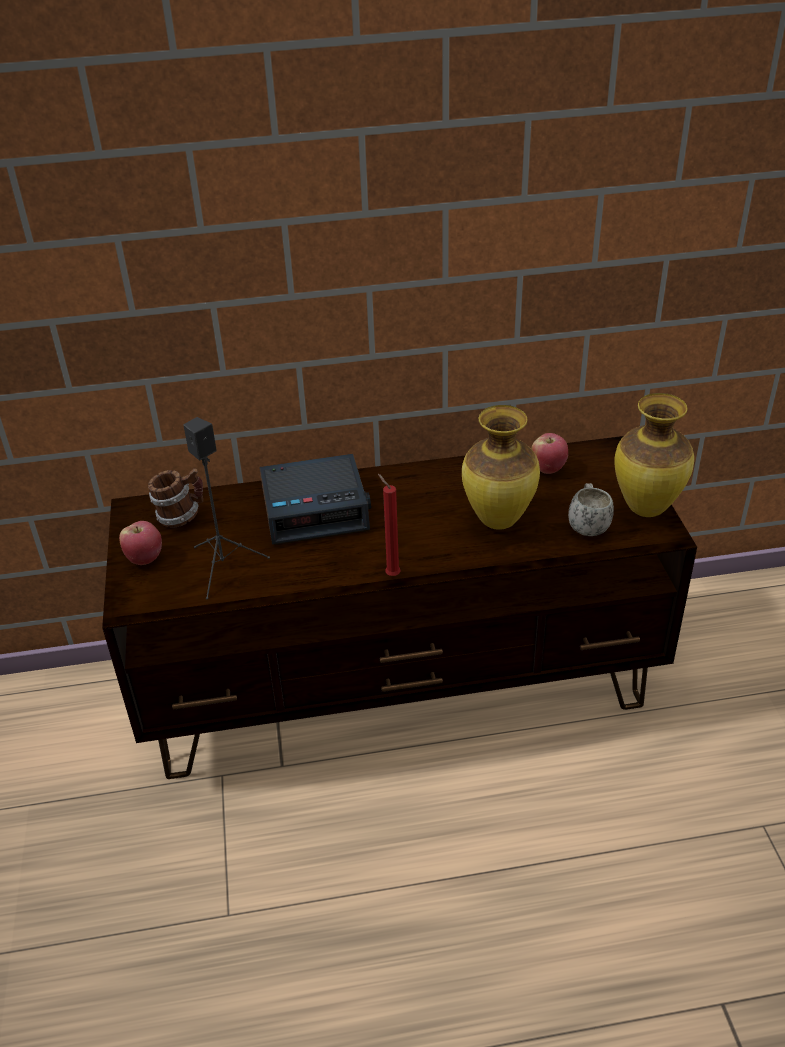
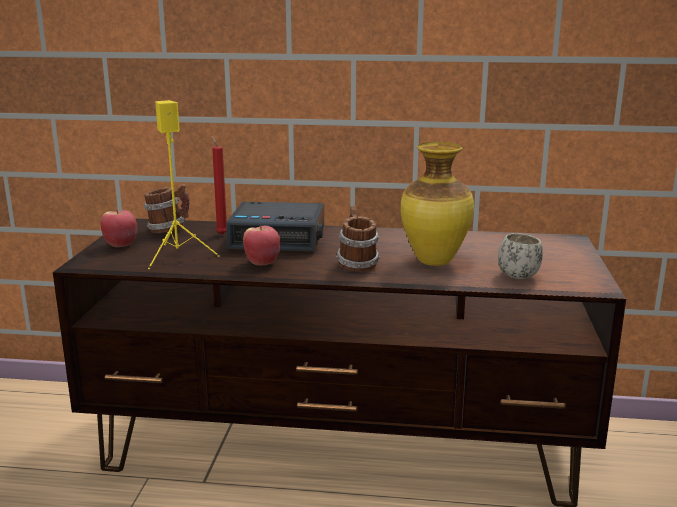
camera: 15 degrees right, 20 degrees down
black speaker [183,417,270,599] -> yellow speaker [148,100,220,269]
red candle [378,474,401,576] -> red candle moved to [212,136,227,235]
apple [532,433,568,474] -> apple moved to [243,226,281,266]
vase [614,393,694,517] -> none
none -> mug [336,206,380,272]

